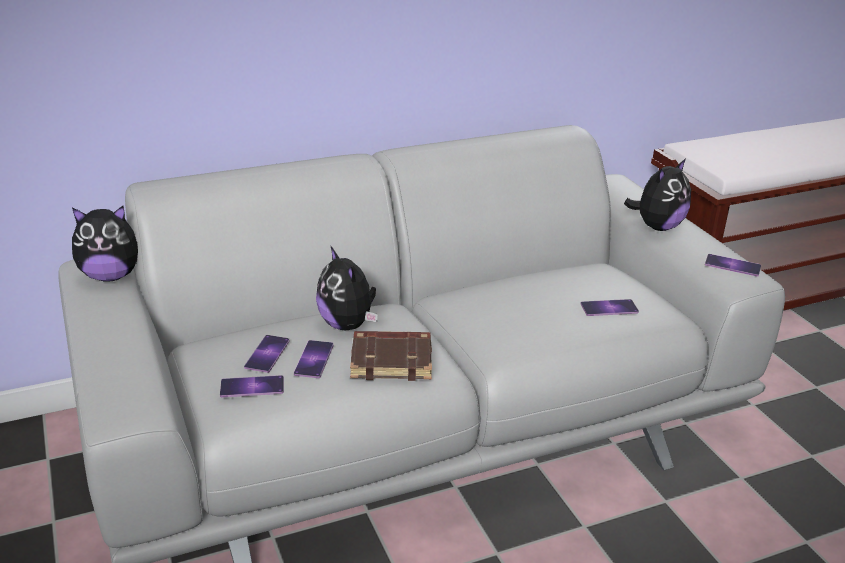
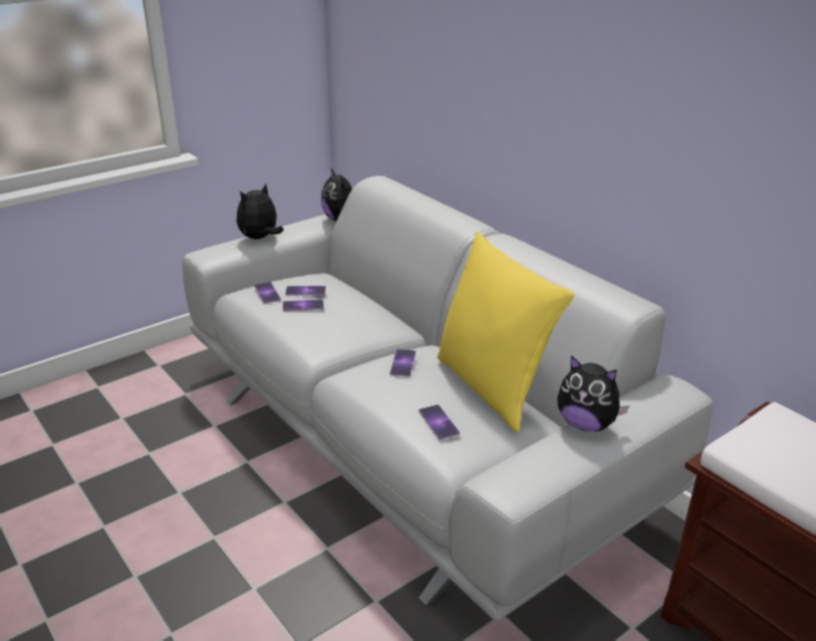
camera: 75 degrees right, 0 degrees up
plush toy [316,247,378,331] -> plush toy moved to [237,184,284,239]
brown book [350,331,432,381] -> none
phone [705,254,761,276] -> phone moved to [390,349,416,377]
none -> yellow pillow [437,231,574,433]

